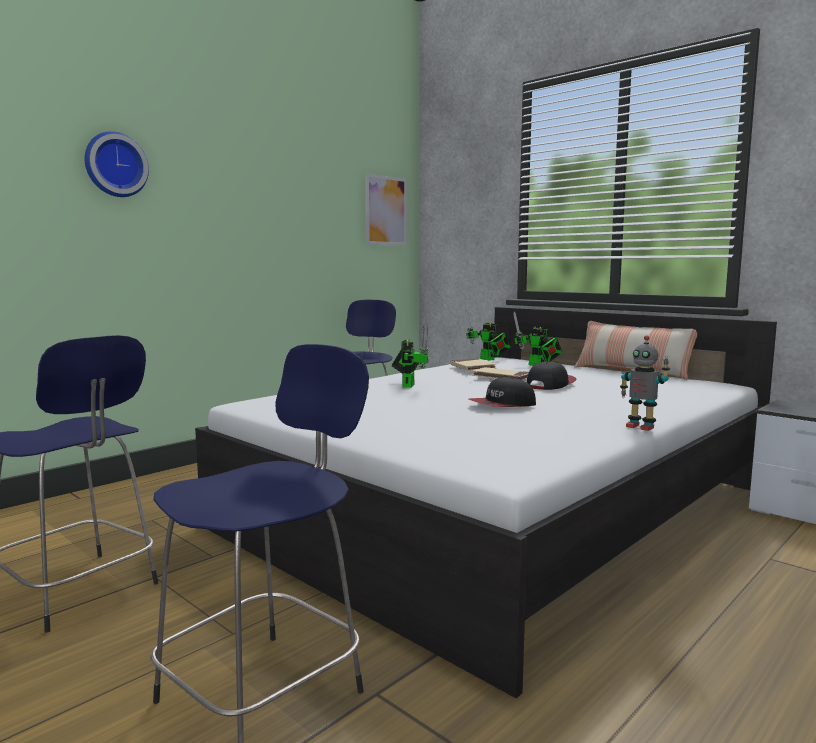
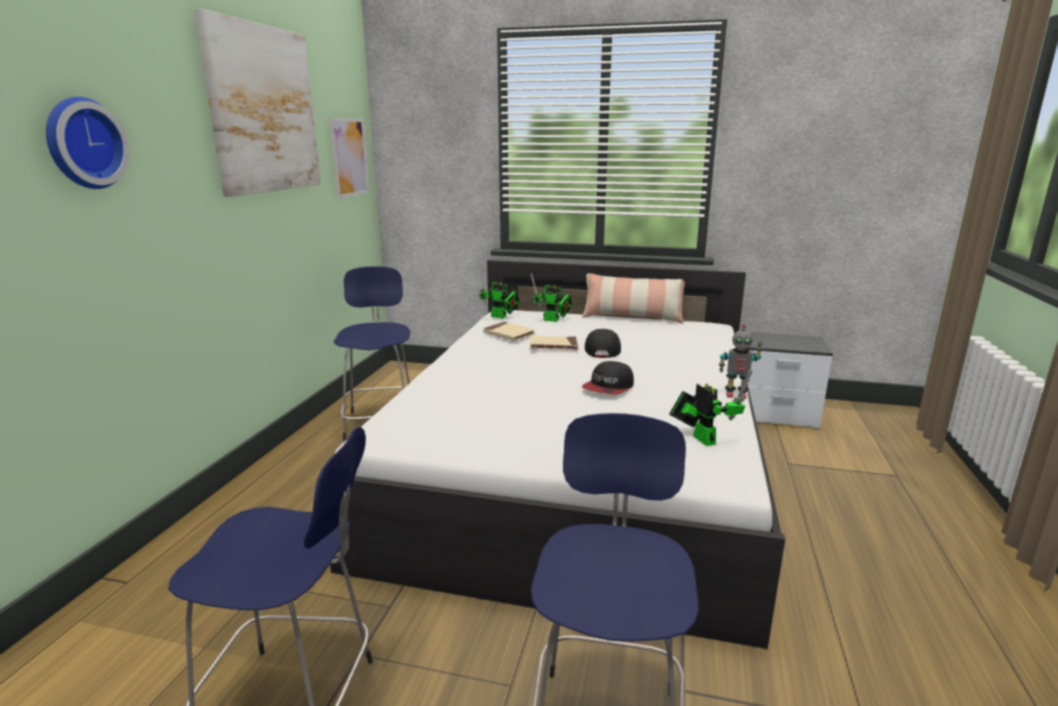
camera: 30 degrees left, 10 degrees up
toy robot [391,324,429,388] -> toy robot moved to [669,369,752,446]
none -> picture [194,9,321,197]

